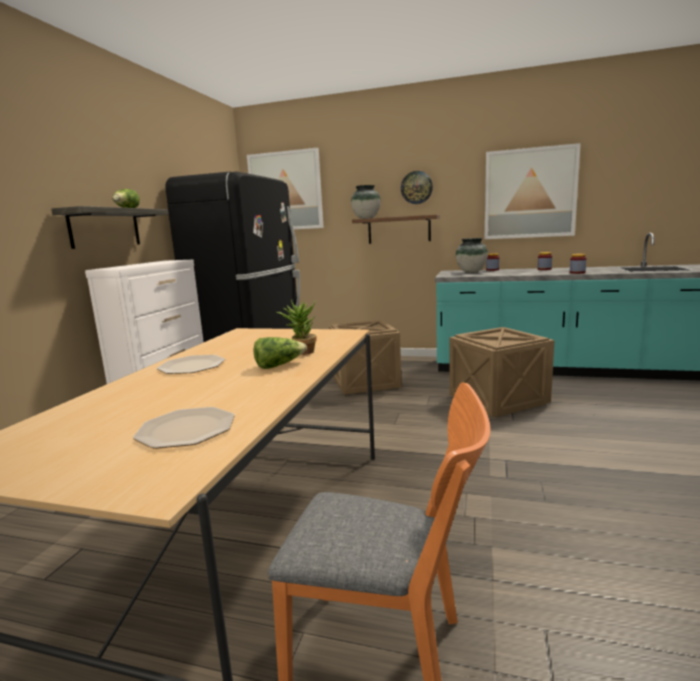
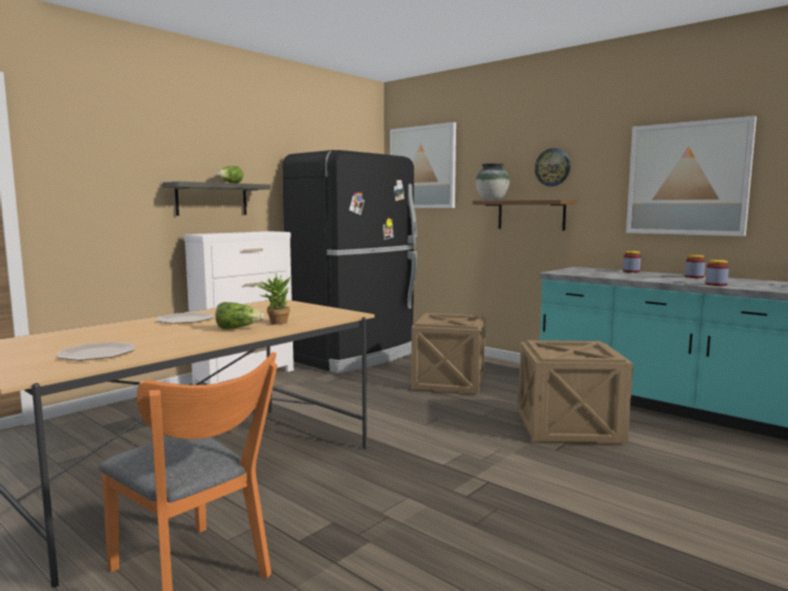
camera: 25 degrees right, 5 degrees down
vase [456,238,488,273] -> none

